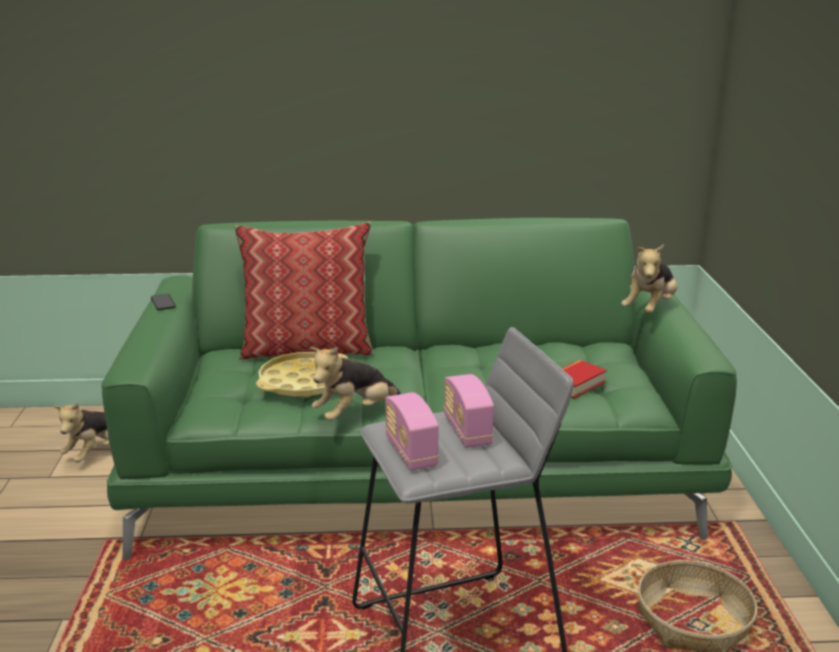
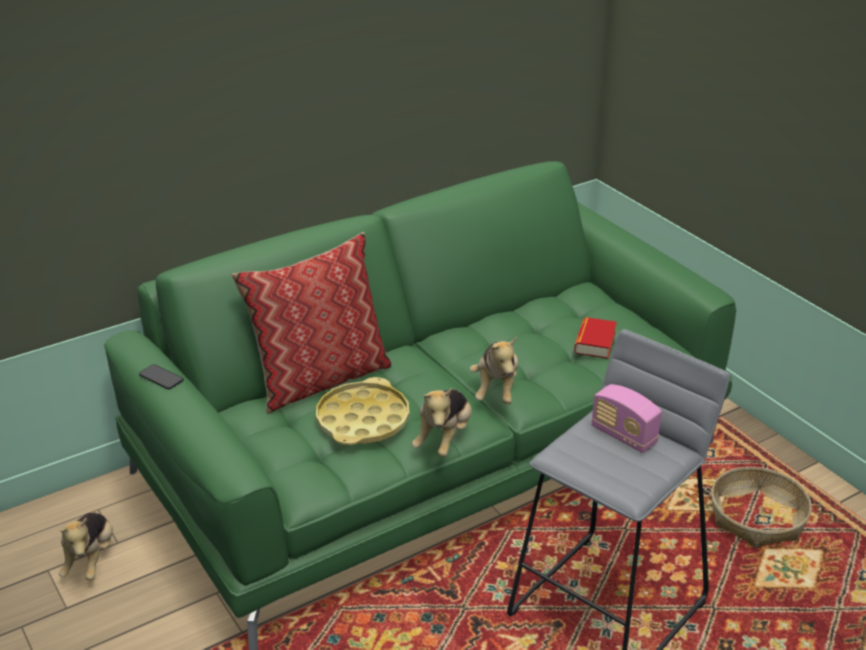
camera: 30 degrees left, 10 degrees up
radio [385,392,439,470] -> none
plush toy [621,244,677,313] -> plush toy moved to [470,336,518,404]

